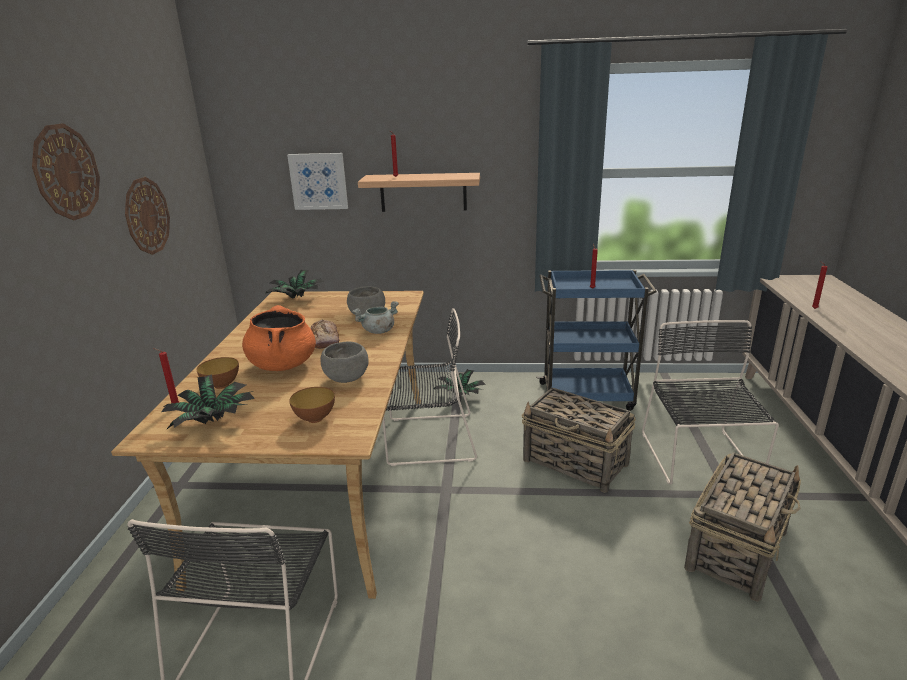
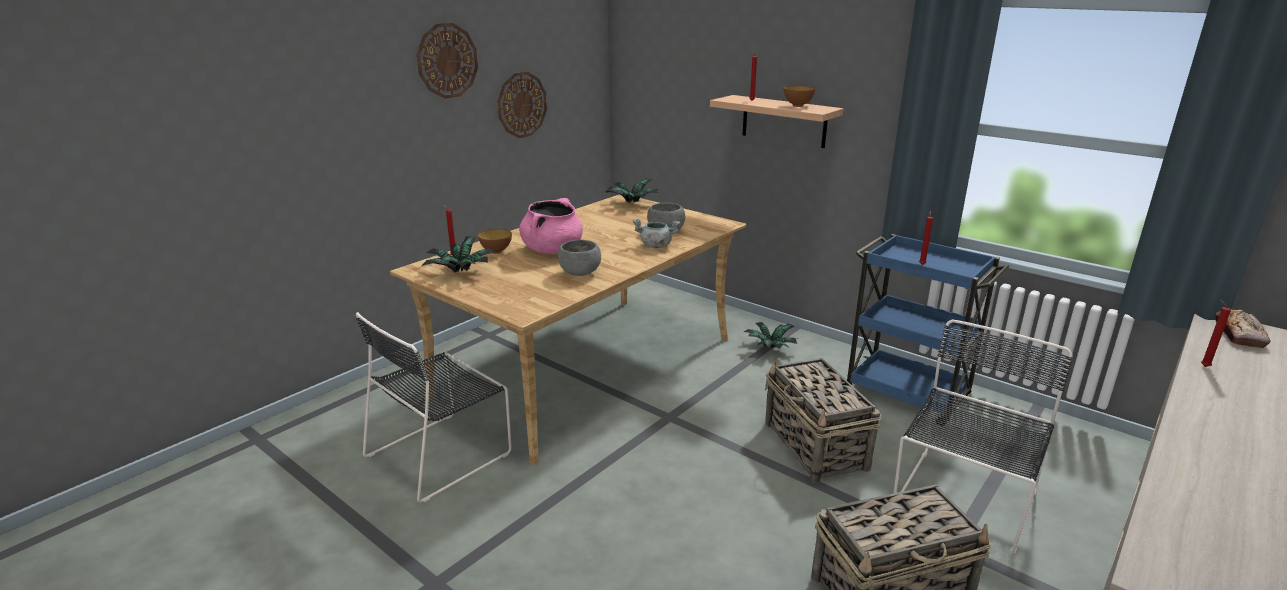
camera: 35 degrees right, 0 degrees up
orange cooking pot [242,305,316,371] -> pink cooking pot [519,198,583,254]
picture [287,153,348,210] -> none
bowl [289,387,335,423] -> bowl moved to [784,86,815,107]
bread [311,320,340,349] -> bread moved to [1215,310,1271,348]
black chair [382,308,477,466] -> none

